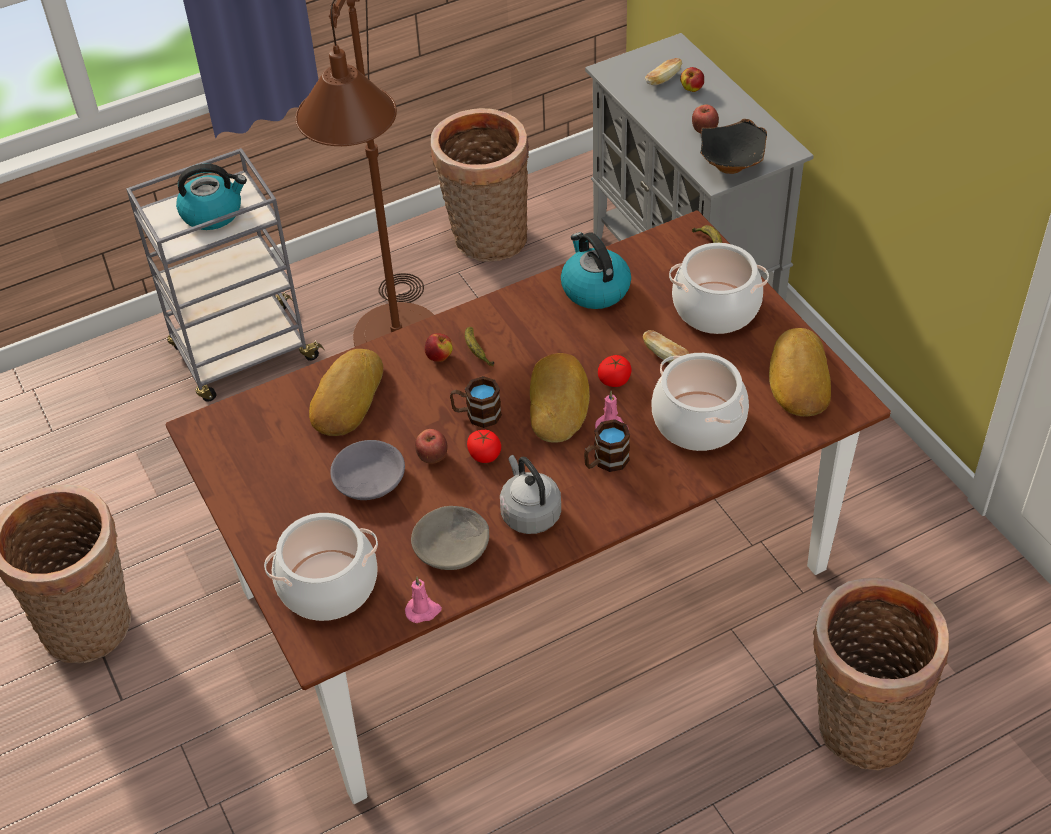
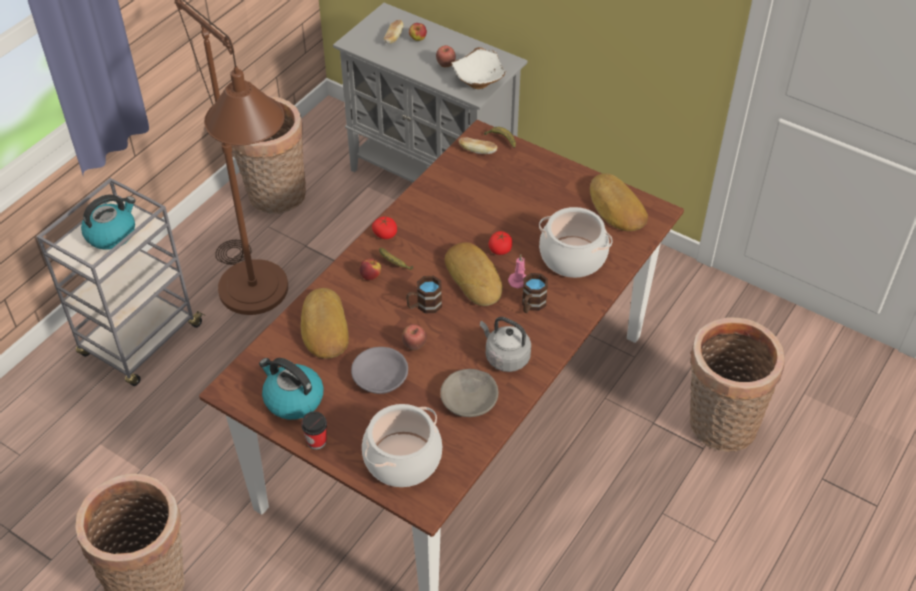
camera: 30 degrees left, 0 degrees up
pink candle [405,577,442,623] -> none
tomato [467,430,501,463] -> tomato moved to [372,217,397,239]
kettle [561,232,631,309] -> kettle moved to [259,358,324,420]
bread [643,330,690,363] -> bread moved to [459,137,497,154]
cooking pot [669,243,769,334] -> none
black bowl [700,119,767,174] -> white bowl [451,47,506,89]
none -> cup [301,411,327,450]

